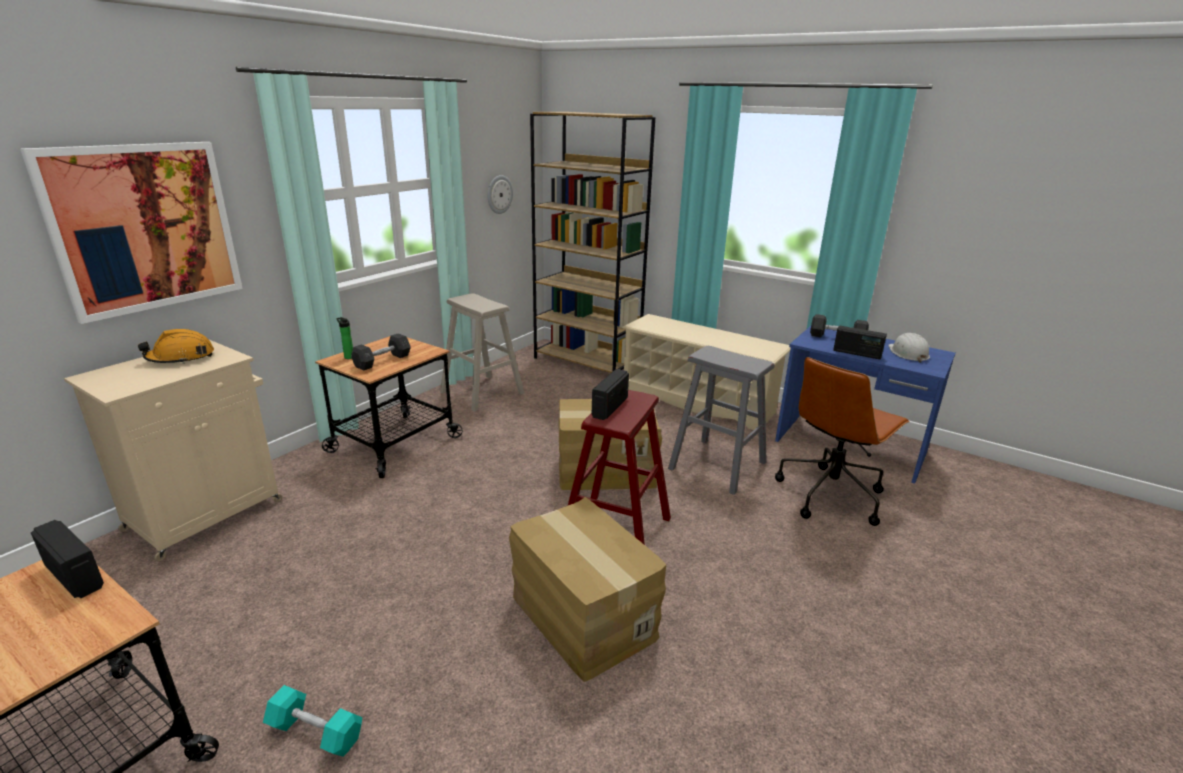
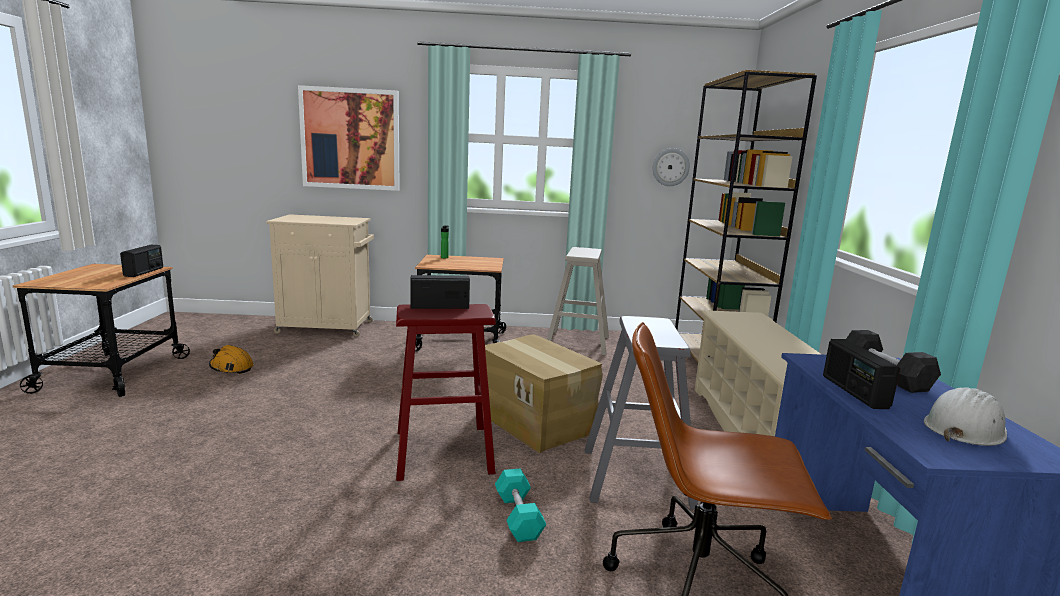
camera: 55 degrees right, 10 degrees down
orange hard hat [138,329,214,364] -> orange hard hat moved to [209,345,254,374]
turquoise dumbbell [263,685,362,757] -> turquoise dumbbell moved to [495,469,546,542]
grey dumbbell [351,333,411,371] -> none
cardboard box [509,497,666,682] -> none

